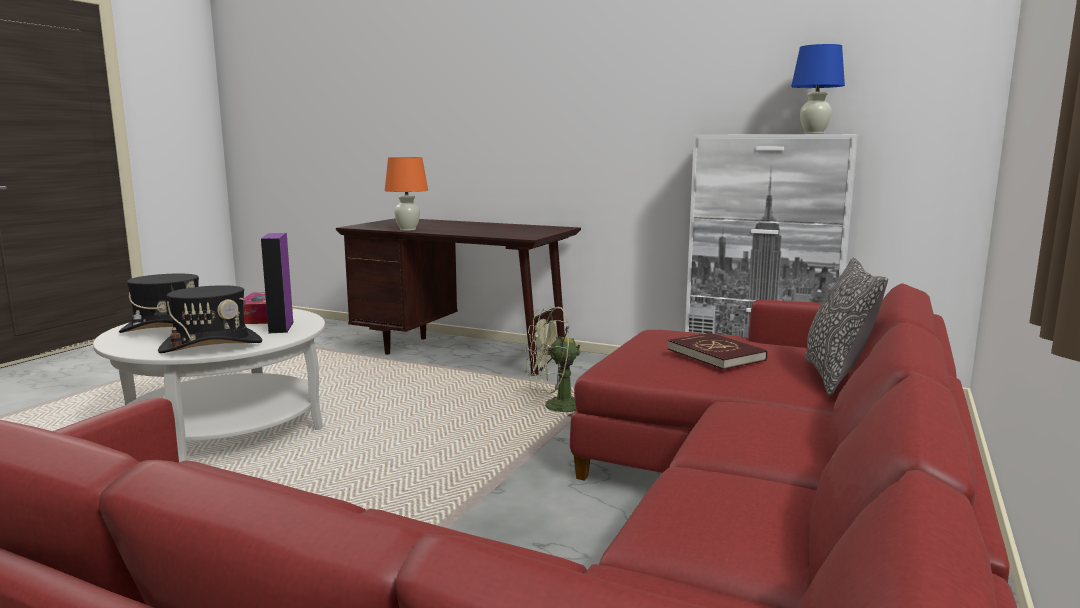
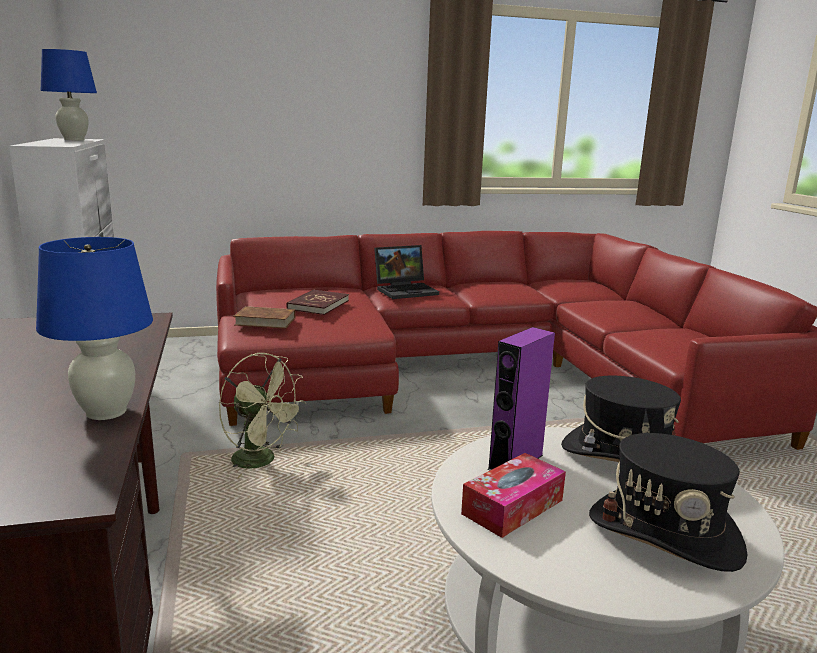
camera: 130 degrees left, 5 degrees up
orange table lamp [385,157,428,231] -> blue table lamp [36,237,153,420]
pillow [805,257,888,396] -> none
none -> brown book [233,306,295,329]
none -> laptop [374,245,439,299]

